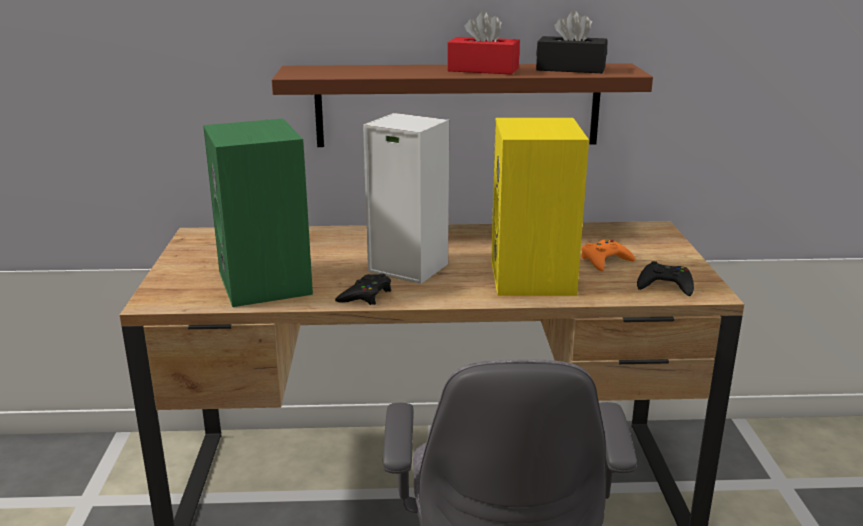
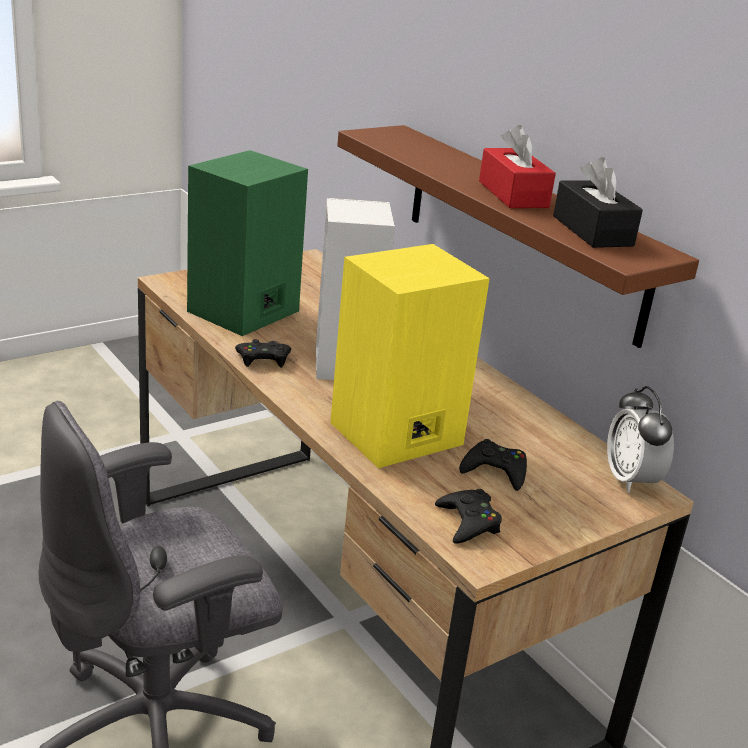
camera: 55 degrees right, 5 degrees up
orange game controller [581,239,635,271] -> black game controller [459,439,527,491]
none -> alarm clock [607,386,674,493]

